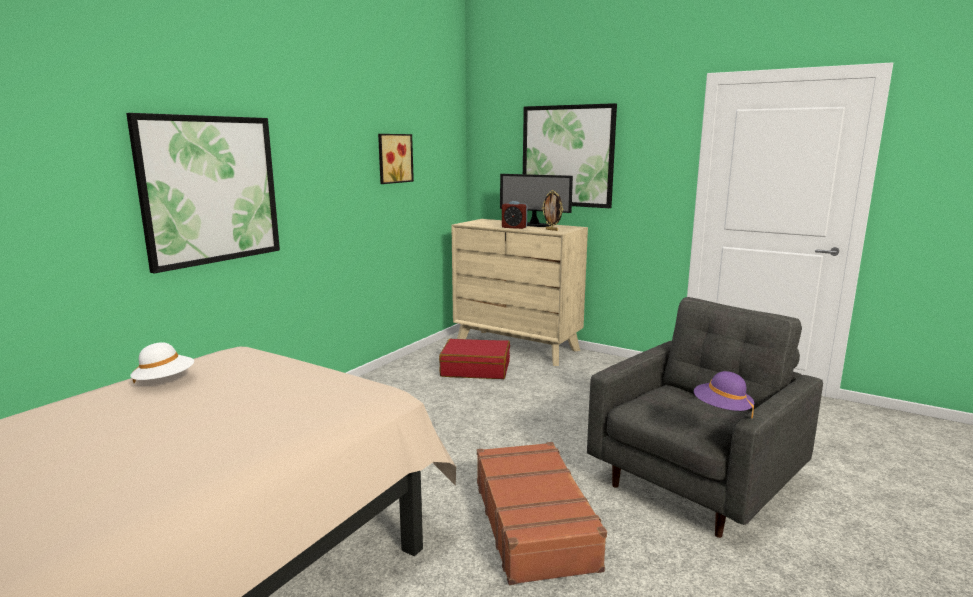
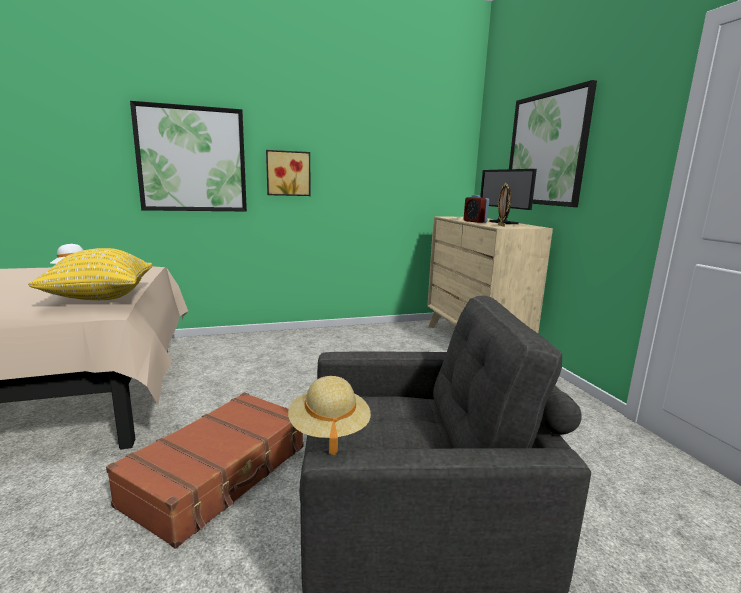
camera: 40 degrees right, 0 degrees up
picture [378,134,414,184] -> picture moved to [266,150,310,196]
red suitcase [439,339,510,379] -> none
purple hat [694,371,754,418] -> beige hat [288,376,371,455]
none -> yellow pillow [28,248,153,300]

